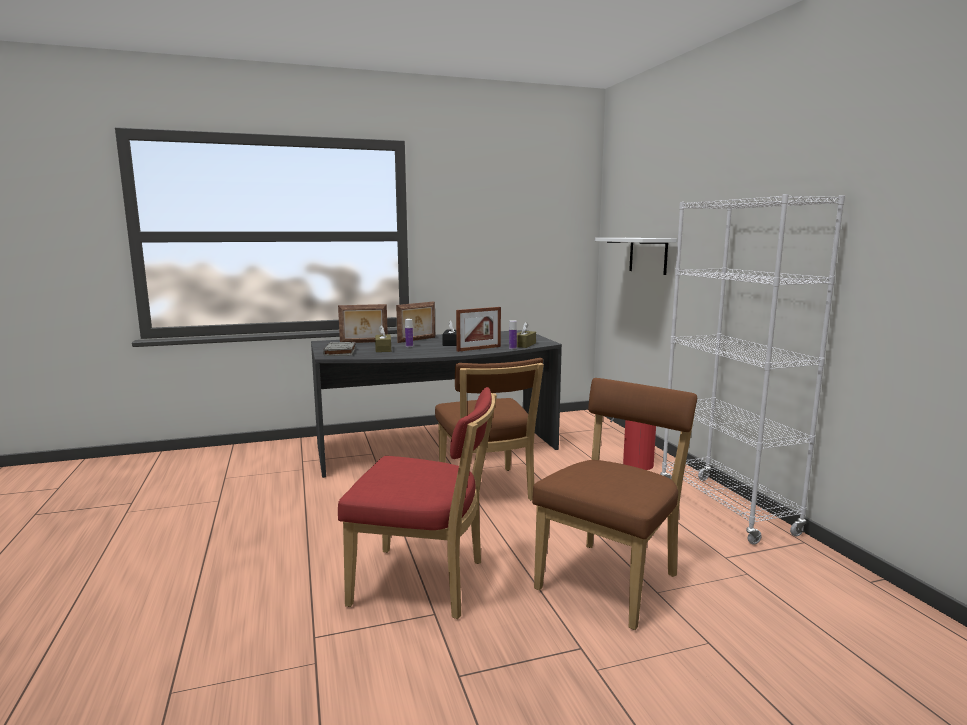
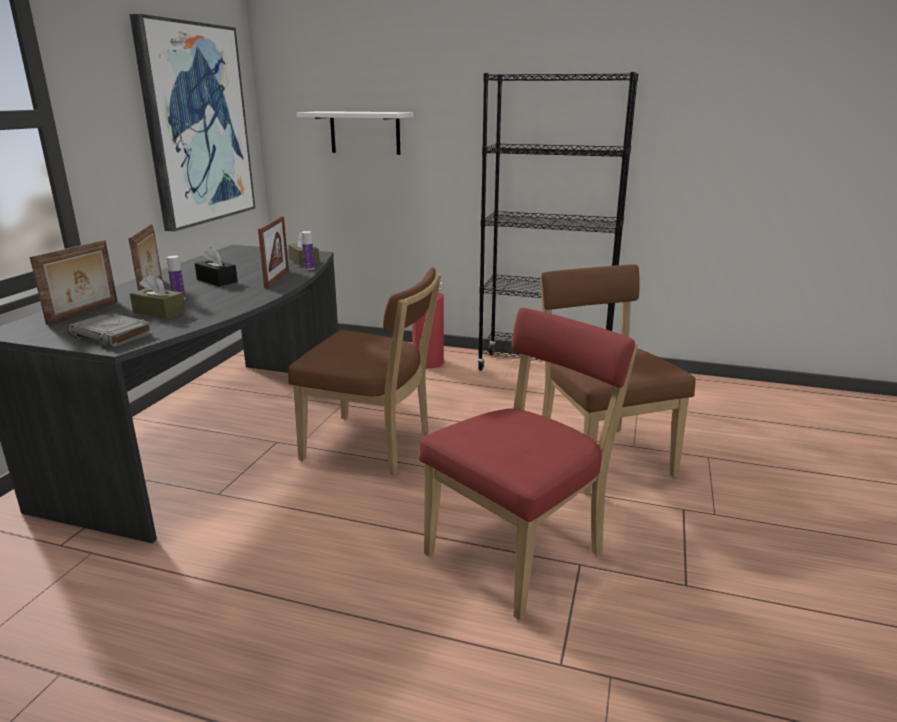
camera: 55 degrees left, 10 degrees up
white bookcase [660,194,845,544] -> black bookcase [477,72,638,371]
none -> picture [129,14,255,232]

